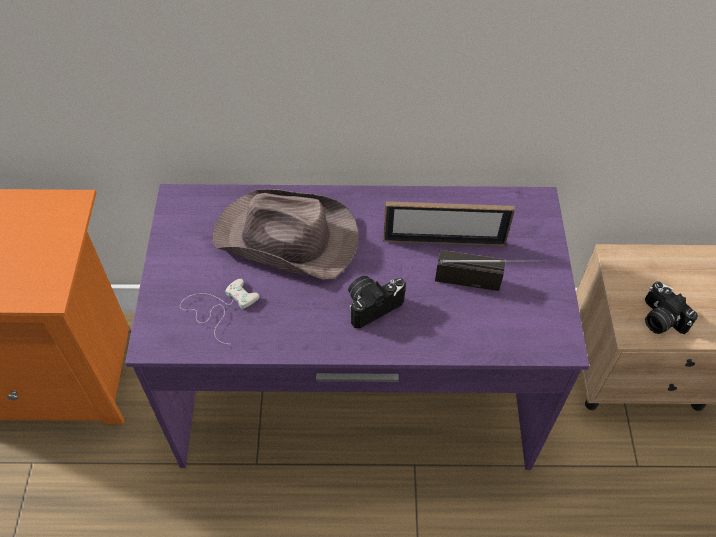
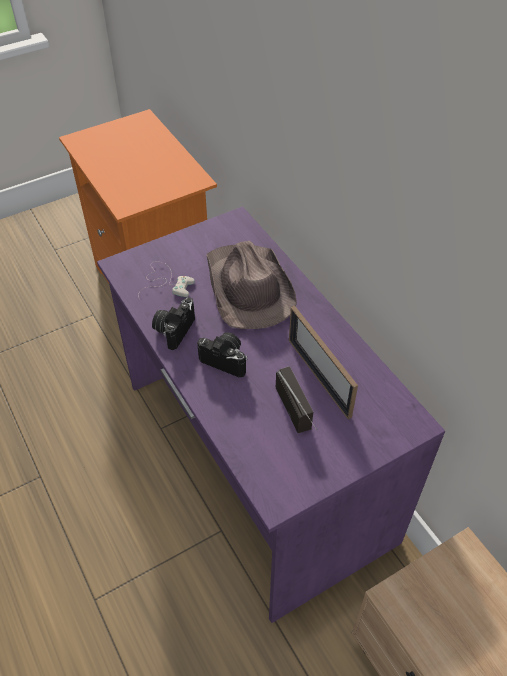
camera: 60 degrees right, 5 degrees down
camera [645,282,698,334] -> camera moved to [152,297,195,350]

